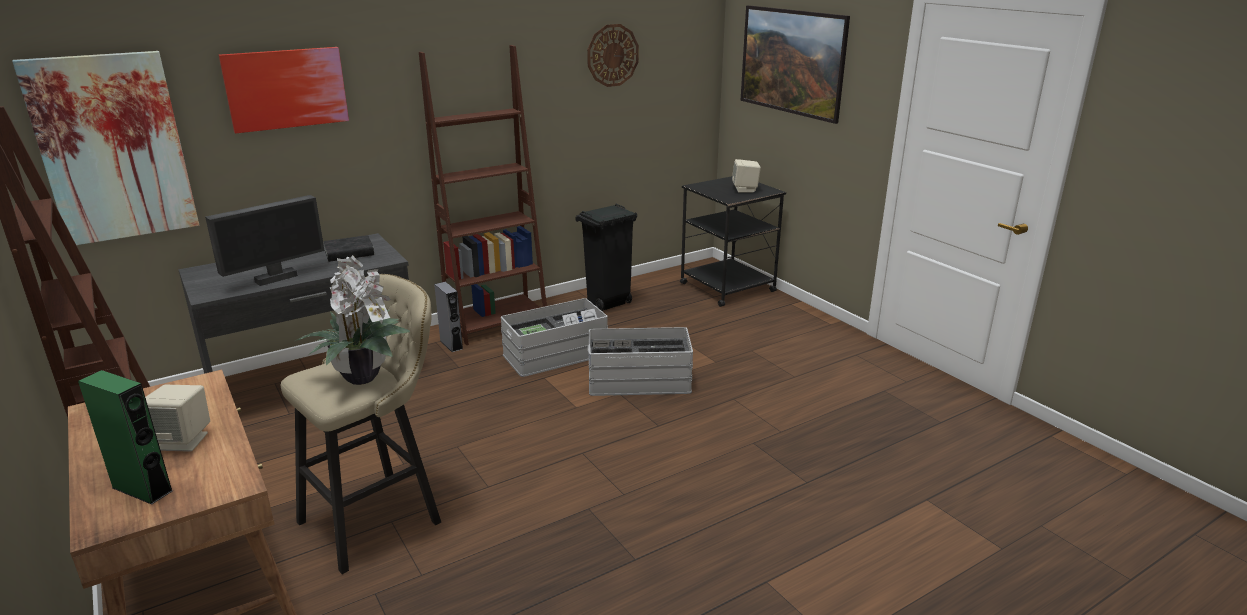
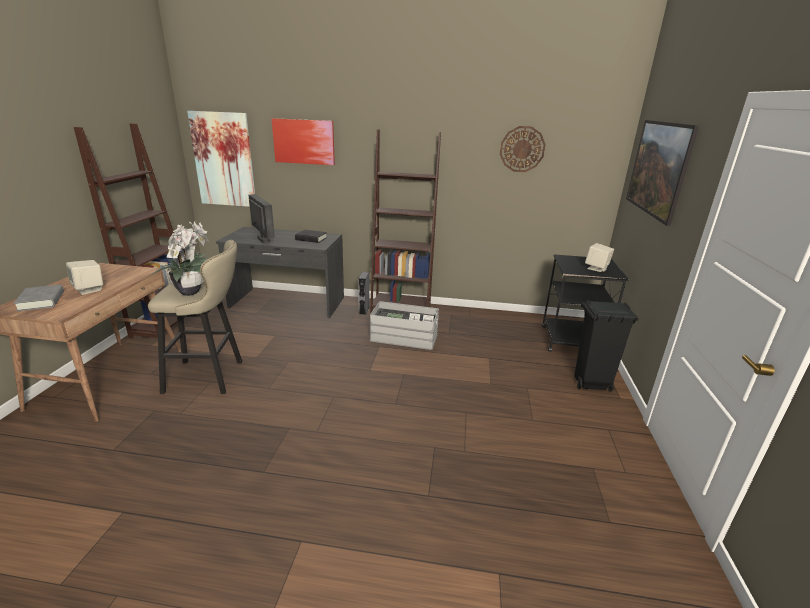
camera: 40 degrees right, 0 degrees up
green speaker [78,370,173,505] -> grey book [14,285,64,312]
monitor [205,195,325,286] -> monitor turned 120 degrees counterclockwise [248,194,275,244]
black trash can [576,204,637,311] -> black trash can moved to [574,300,639,391]
grey storage box [588,327,693,396] -> none

